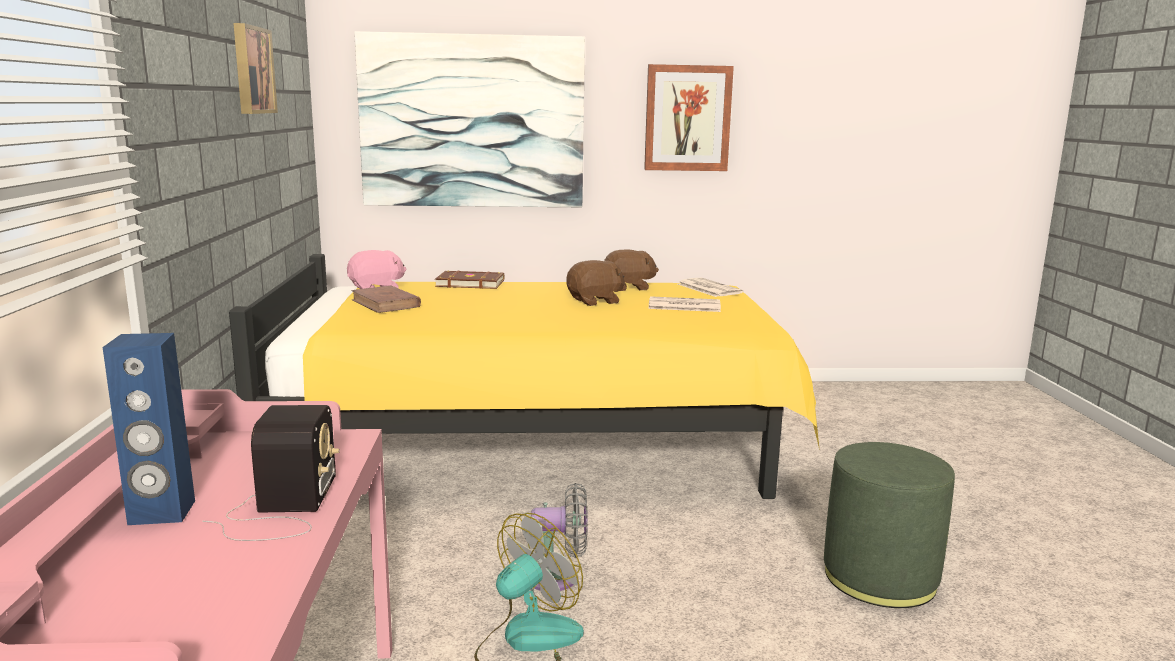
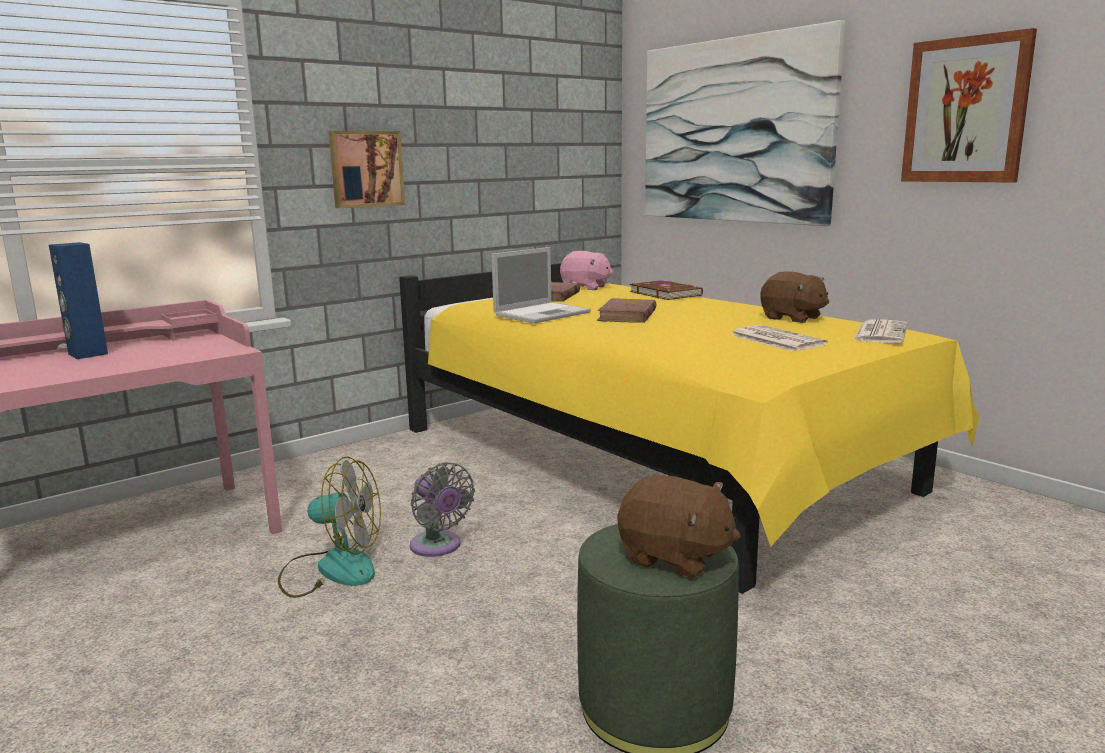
camera: 55 degrees right, 0 degrees up
radio [202,405,340,541] -> none
picture [233,23,278,114] -> picture moved to [329,131,405,208]
brown plush toy [566,260,625,306] -> brown plush toy moved to [618,475,741,578]
none -> laptop [491,247,591,323]
none -> brown book [597,299,656,323]

